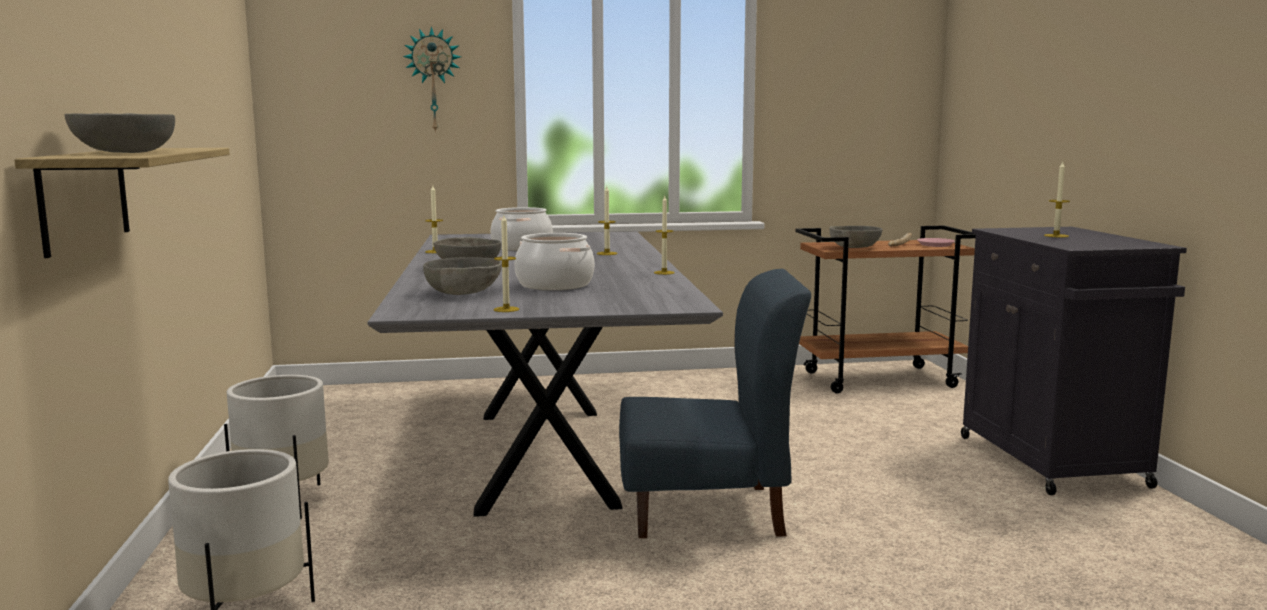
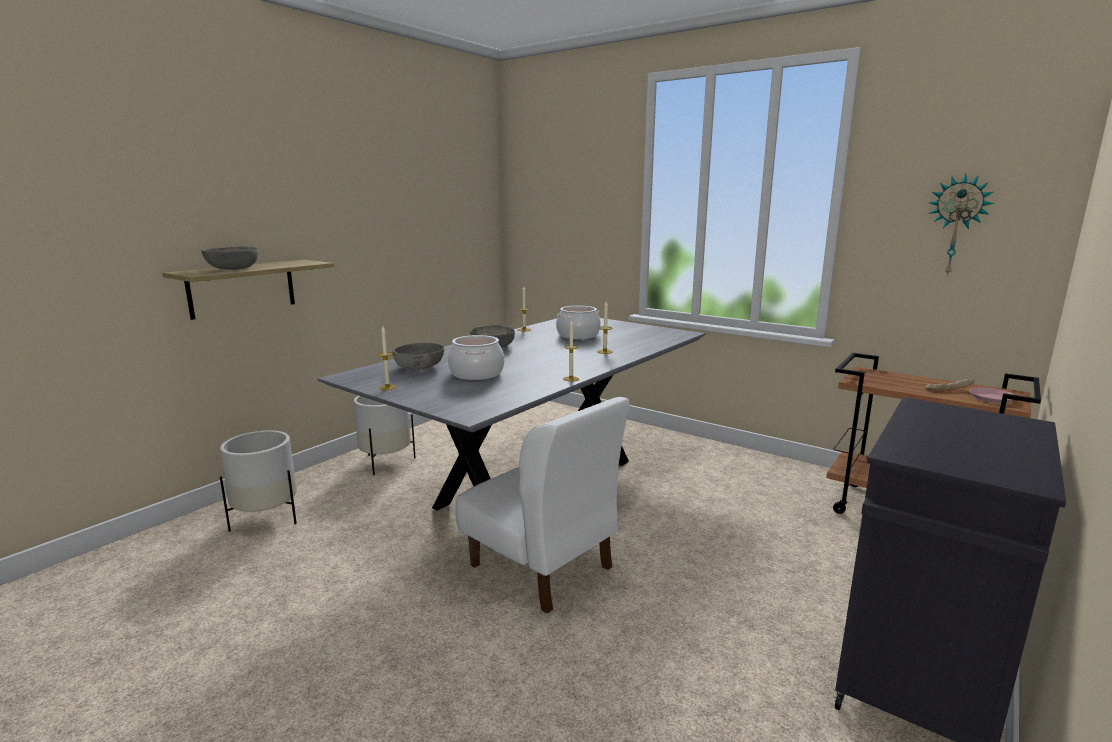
camera: 45 degrees right, 5 degrees up
wall clock [403,26,461,133] -> wall clock moved to [928,174,994,277]
blue chair [619,269,811,538] -> white chair [455,397,630,614]
grey bowl [830,226,882,248] -> none
candle [1044,161,1070,237] -> none

